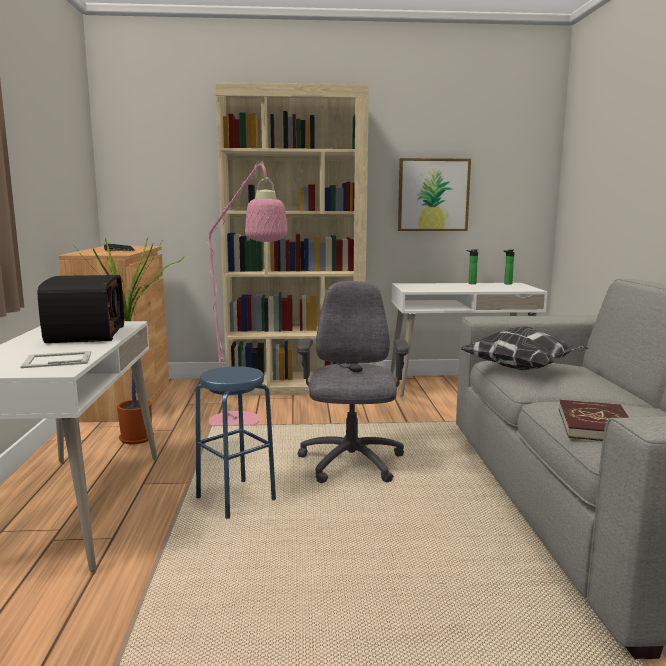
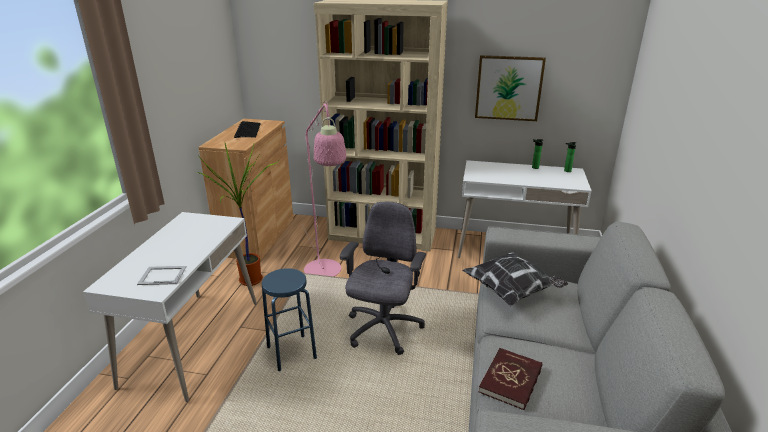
camera: 15 degrees right, 15 degrees up
radio [37,275,124,343] -> none

